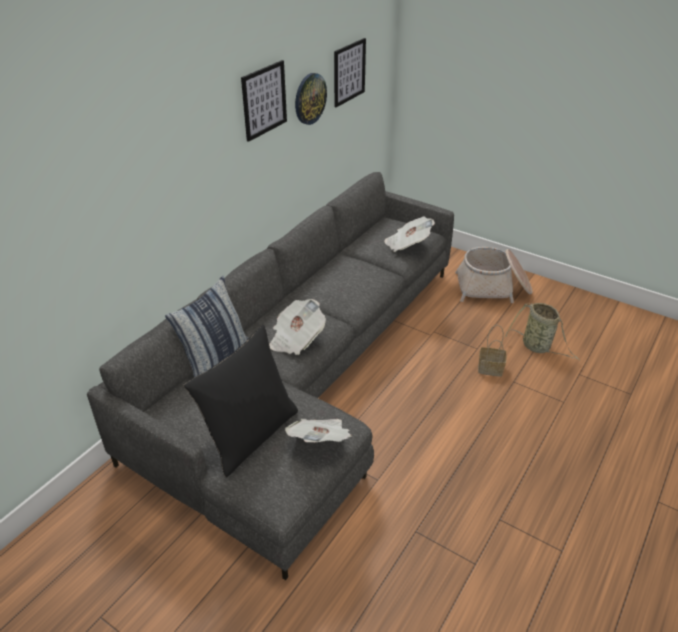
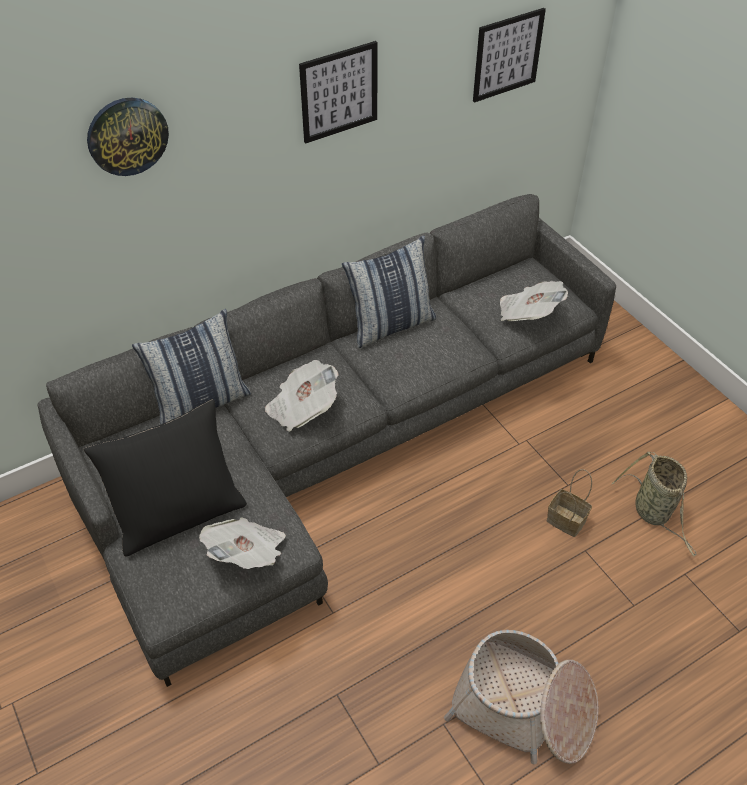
camera: 25 degrees right, 10 degrees up
wall clock [295,73,327,125] -> wall clock moved to [87,98,169,176]
basket [455,247,532,303] -> basket moved to [444,630,598,764]
none -> pillow [342,236,436,348]

